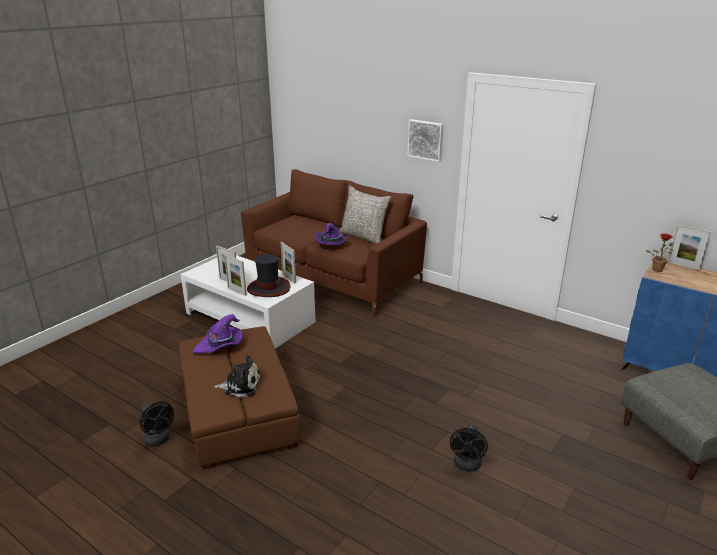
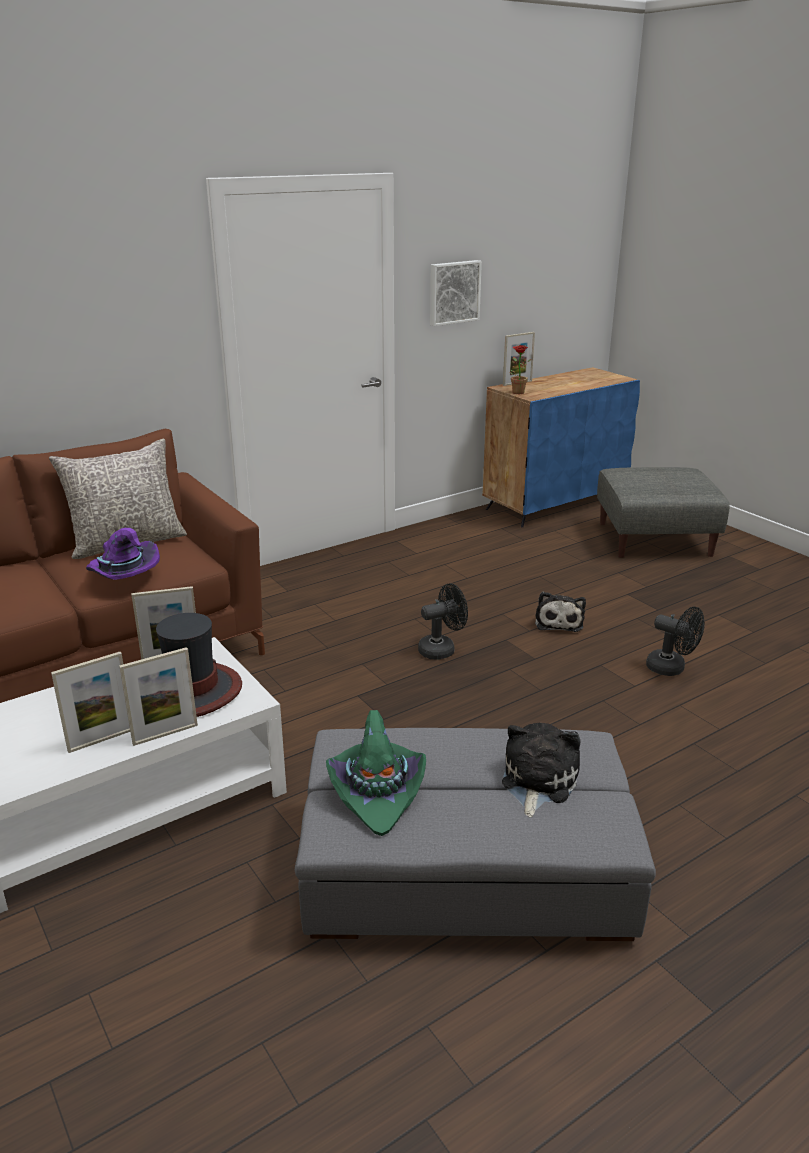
camera: 70 degrees left, 0 degrees up
black fan [140,402,174,447] -> black fan moved to [418,583,468,660]
brown ottoman [178,326,300,469] -> grey ottoman [295,728,656,941]
purple hat [193,314,243,354] -> green hat [326,710,426,836]
picture [407,119,444,162] -> picture moved to [430,260,482,326]
none -> plush toy [535,592,586,632]

